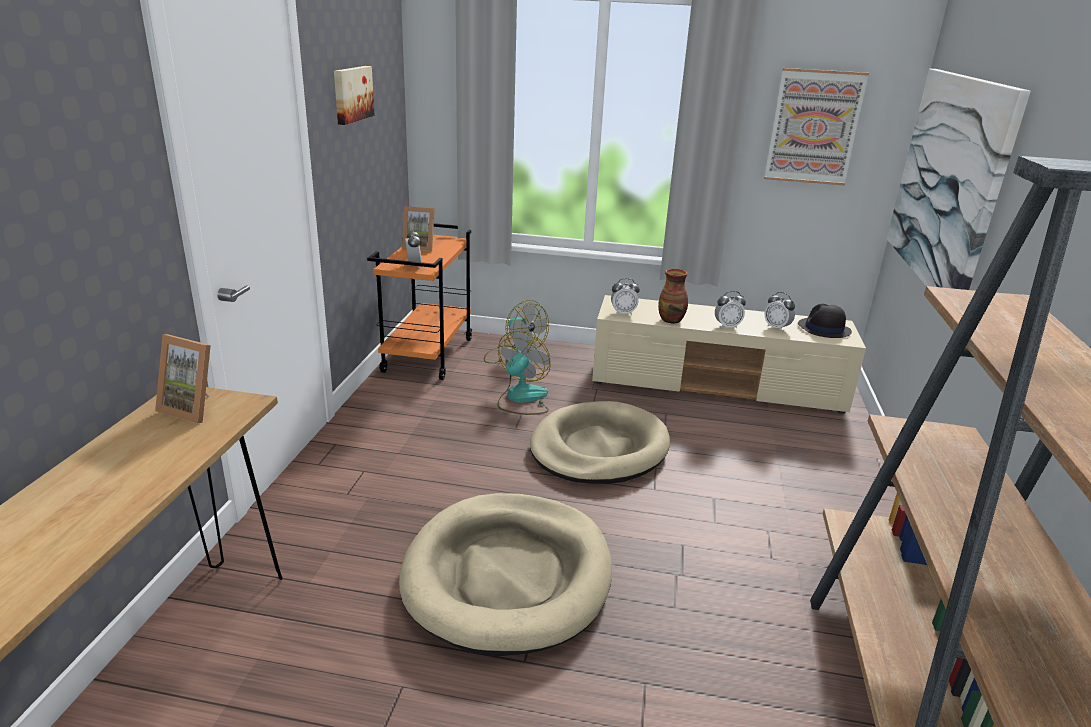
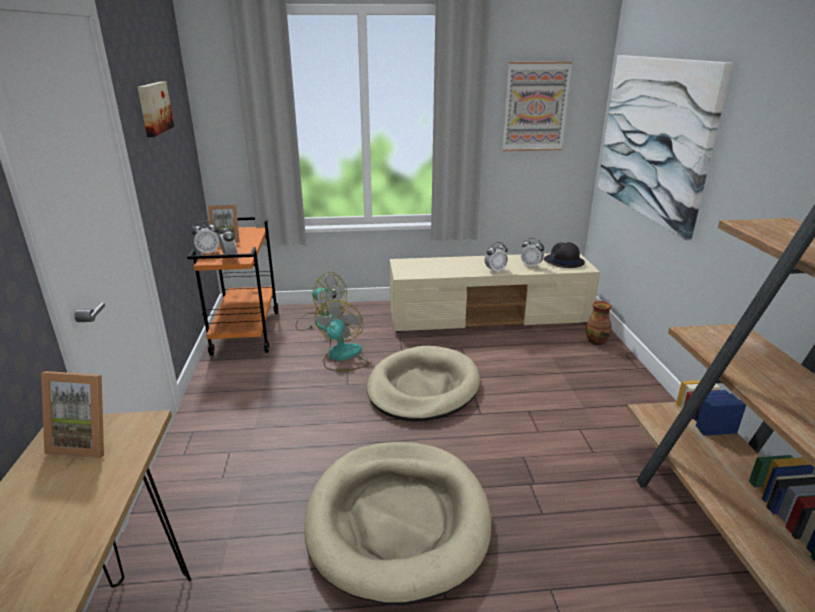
camera: 15 degrees left, 0 degrees up
alarm clock [611,278,640,315] -> alarm clock moved to [192,221,219,255]
vase [658,269,688,324] -> vase moved to [586,301,612,345]

